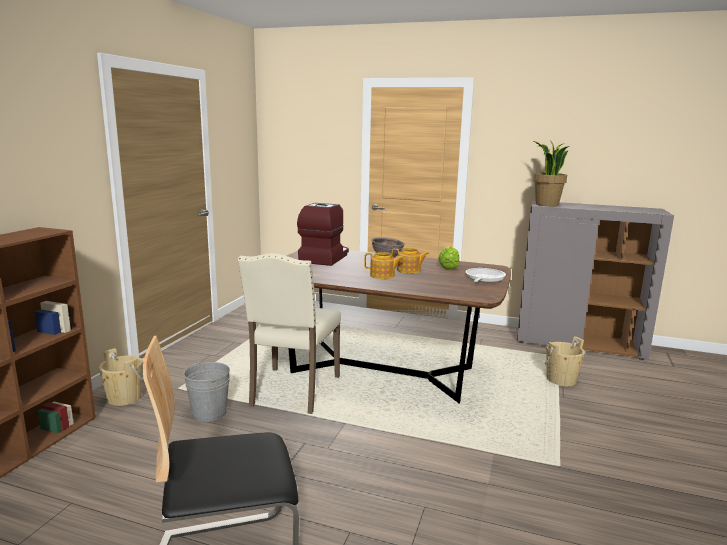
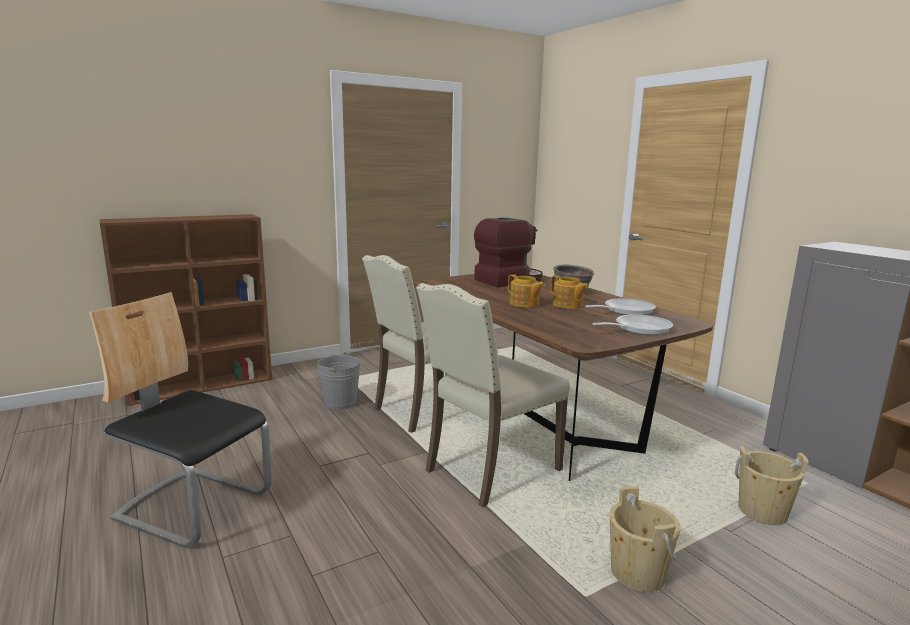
camera: 40 degrees right, 0 degrees up
beige bucket [99,348,144,406] -> beige bucket moved to [610,486,681,592]
lettuce [438,246,459,270] -> frying pan [586,299,656,315]
potted plant [533,140,569,206] -> none
none -> beige chair [416,283,570,507]

